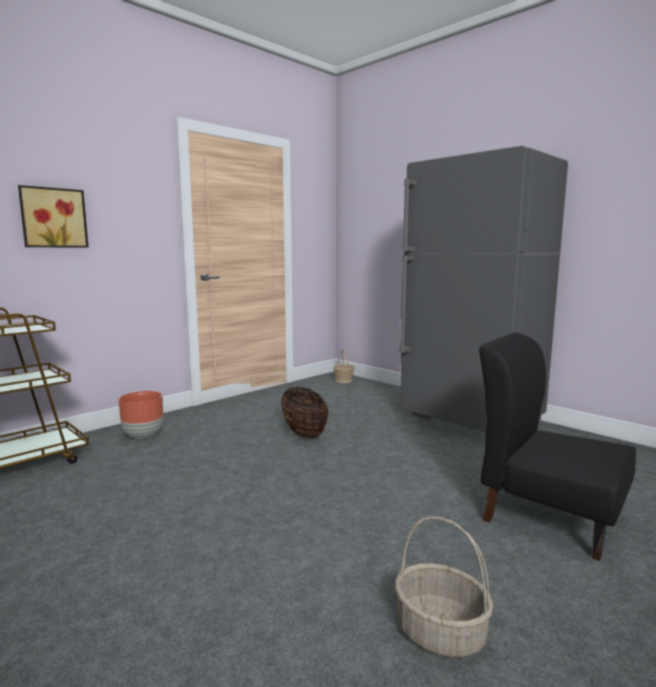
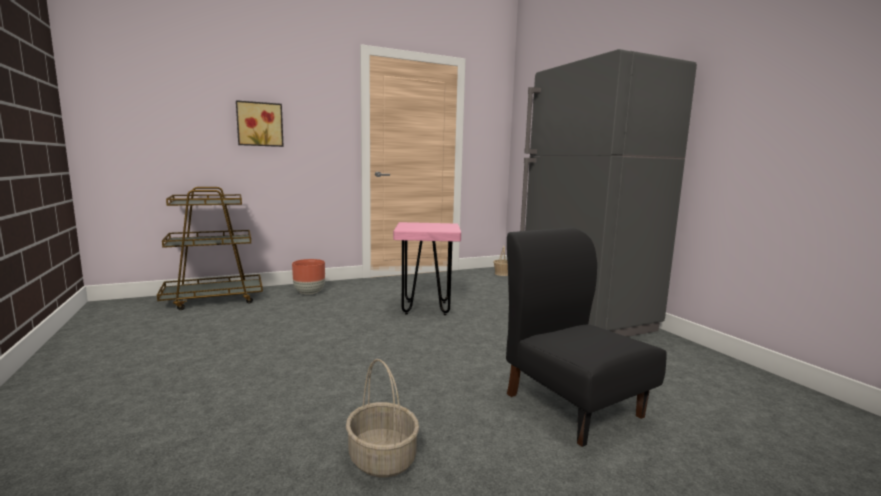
camera: 20 degrees right, 0 degrees up
basket [281,387,328,438] -> pink stool [393,222,461,315]

